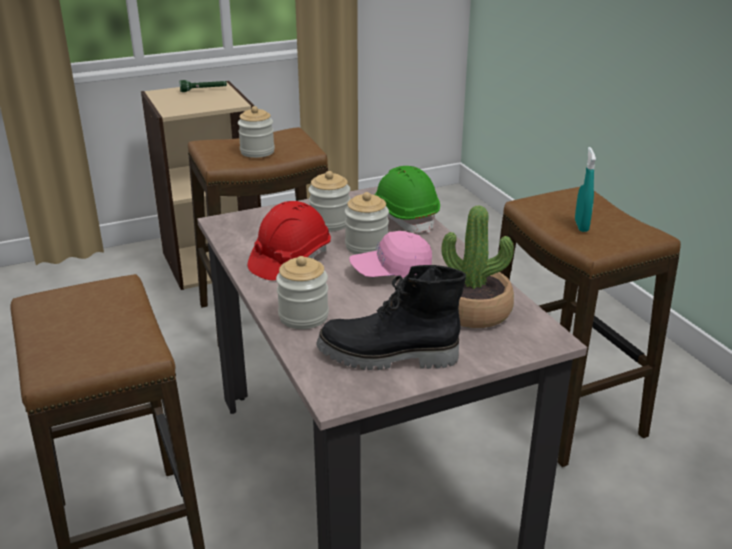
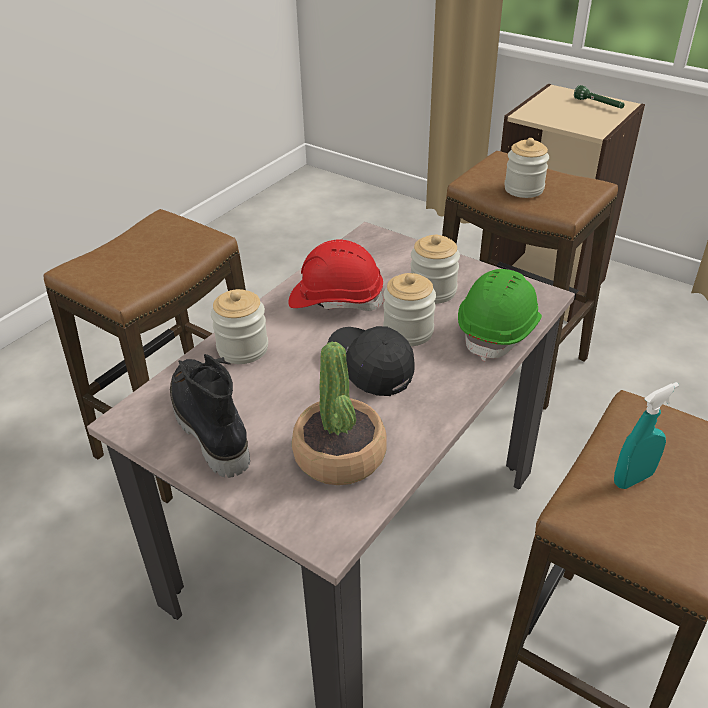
camera: 60 degrees right, 10 degrees up
pink cap [349,231,432,278] -> black cap [328,326,415,396]

